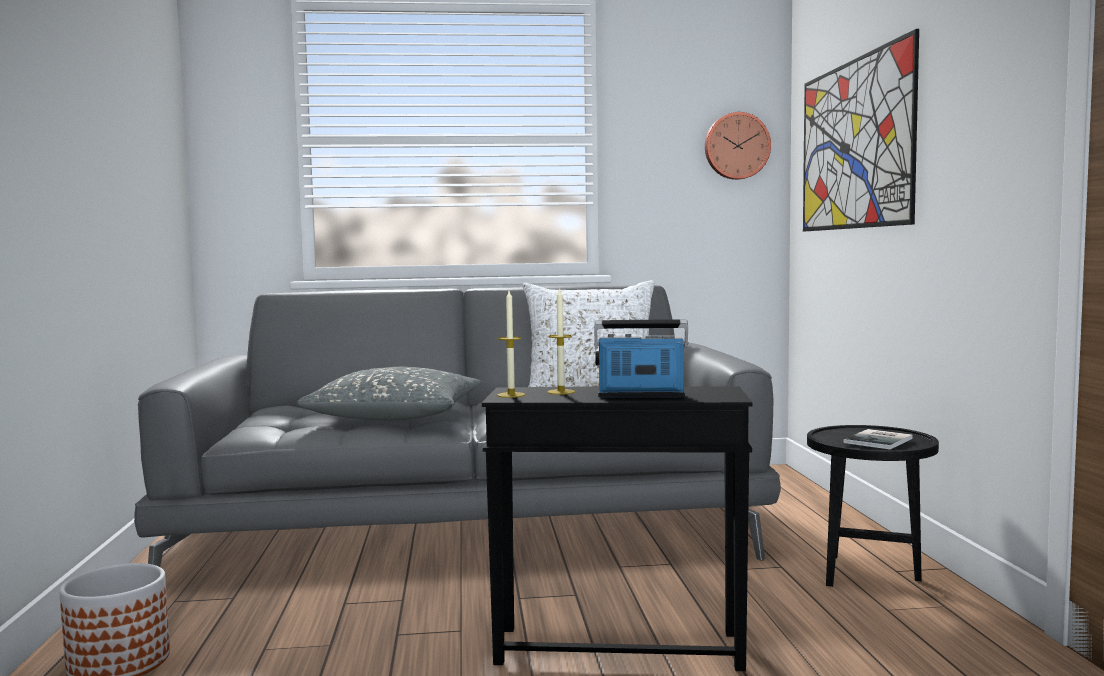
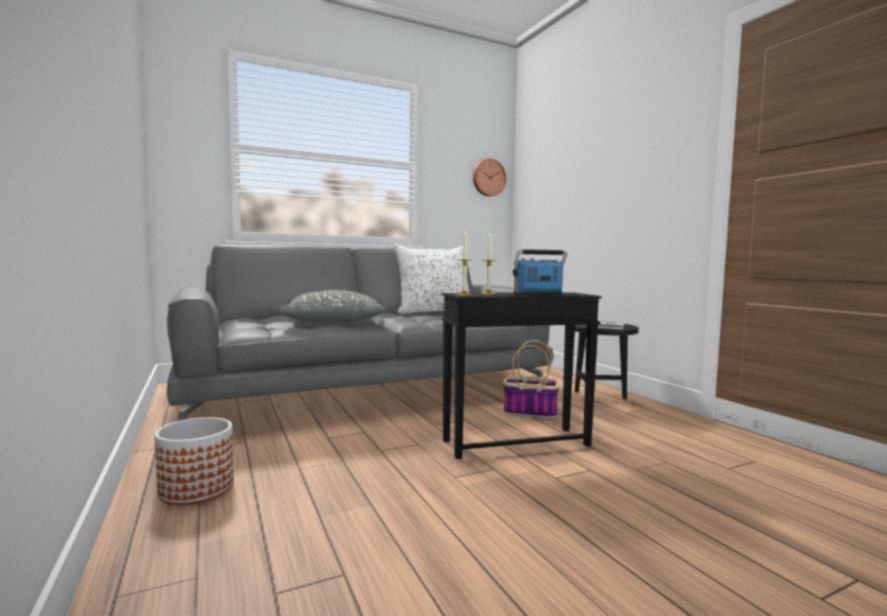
camera: 20 degrees left, 0 degrees up
picture [803,29,919,231] -> none
none -> basket [503,340,560,419]

